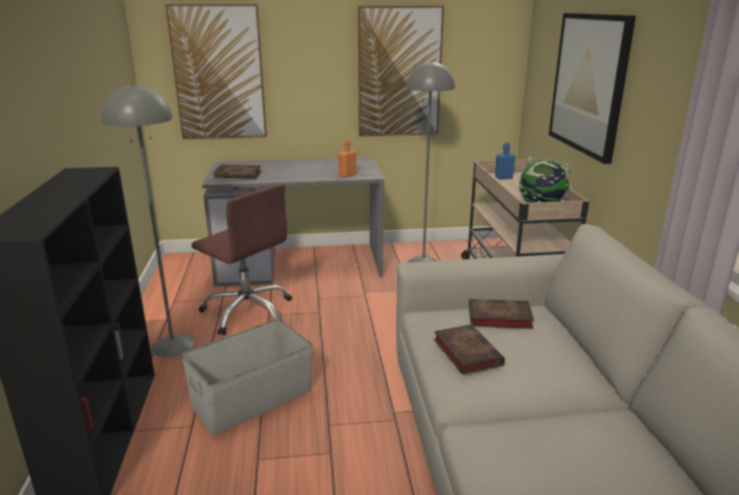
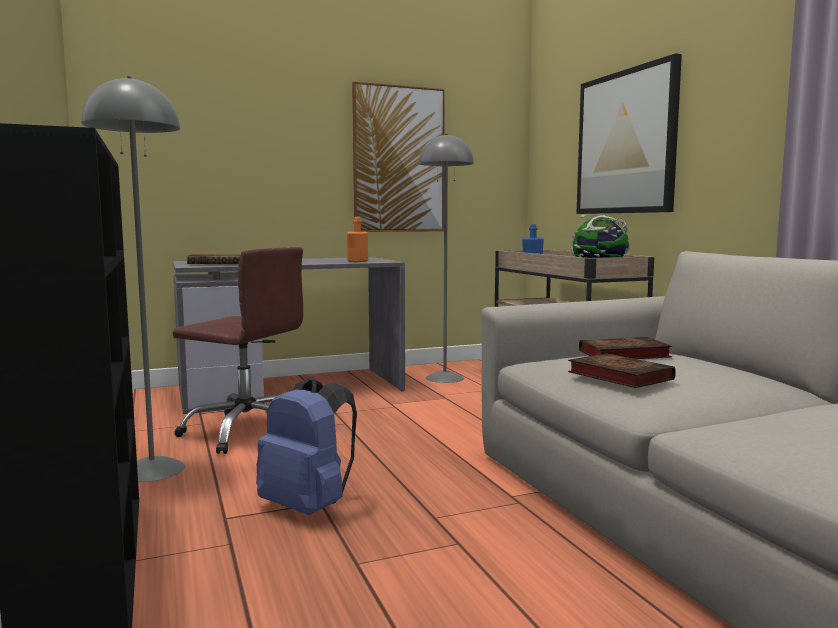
camera: 15 degrees left, 15 degrees down
picture [165,4,267,139] -> none
grey storage box [181,319,312,435] -> blue backpack [256,376,357,515]

